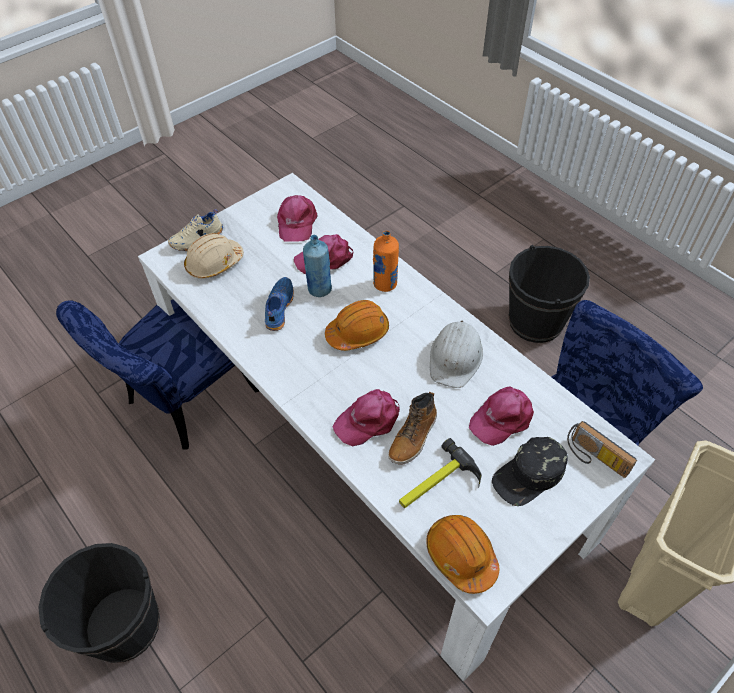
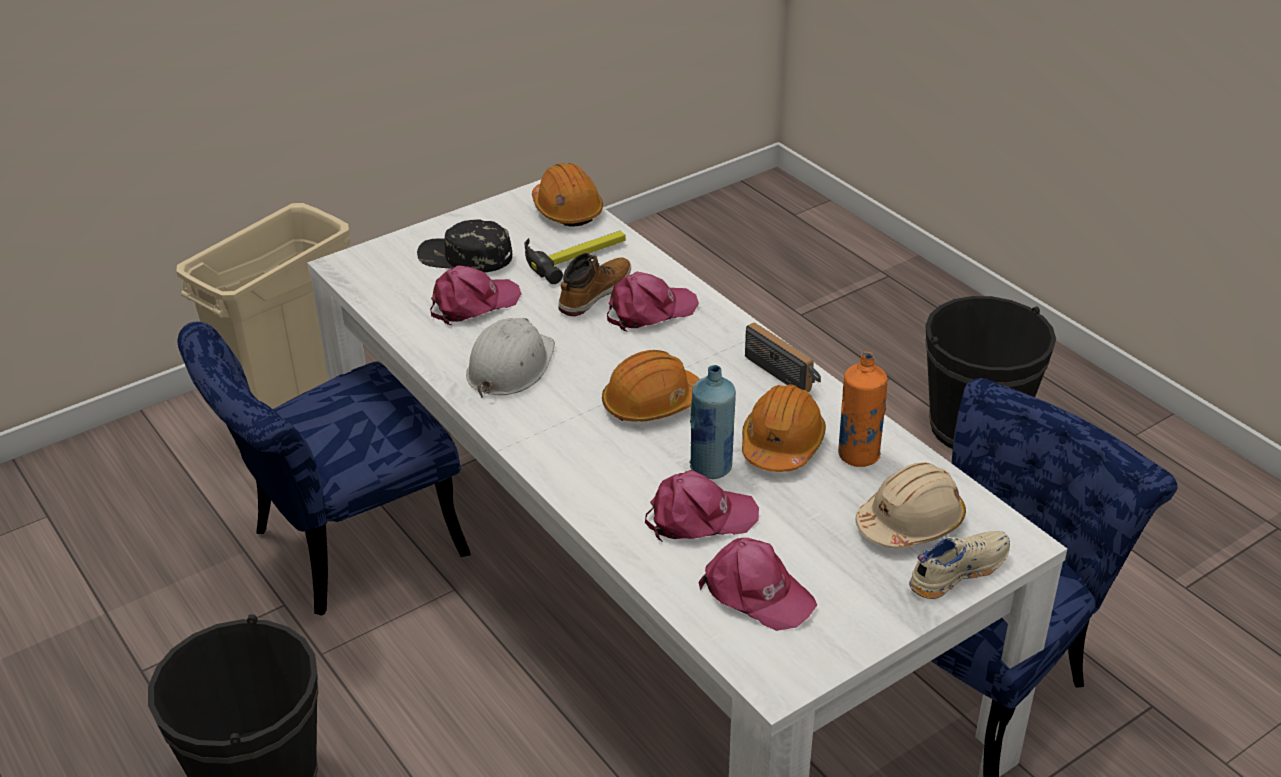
camera: 175 degrees left, 15 degrees down
blue shoe [265,277,294,331] -> orange hard hat [742,384,826,472]
pink cap [277,195,318,241] -> pink cap turned 120 degrees clockwise [699,538,817,631]
orange bottle [373,231,399,292] -> orange bottle moved to [838,351,887,467]
black cap [492,437,568,506] -> black cap turned 135 degrees counterclockwise [417,219,512,273]
radio [567,421,637,478] -> radio moved to [745,322,821,392]

